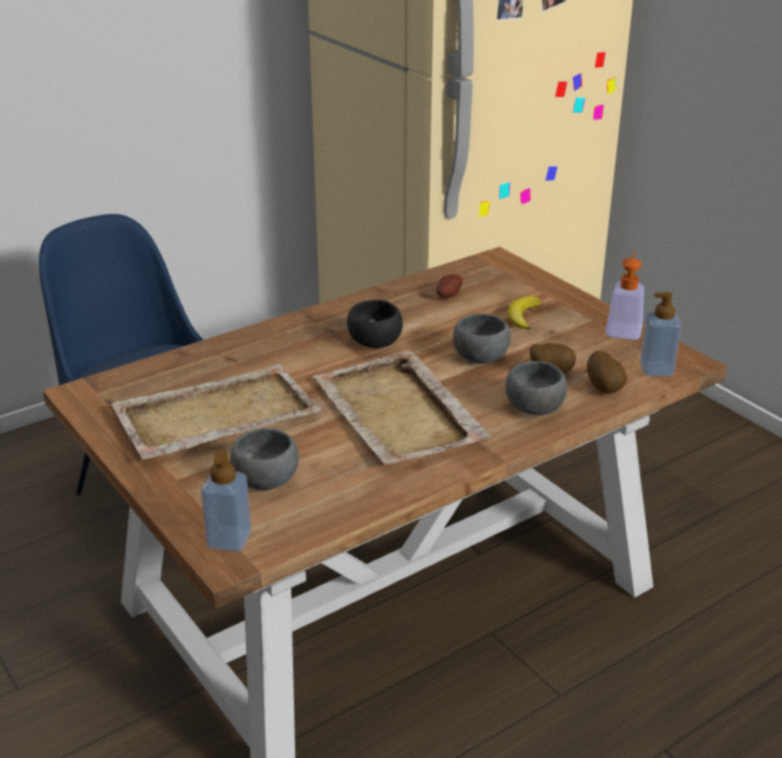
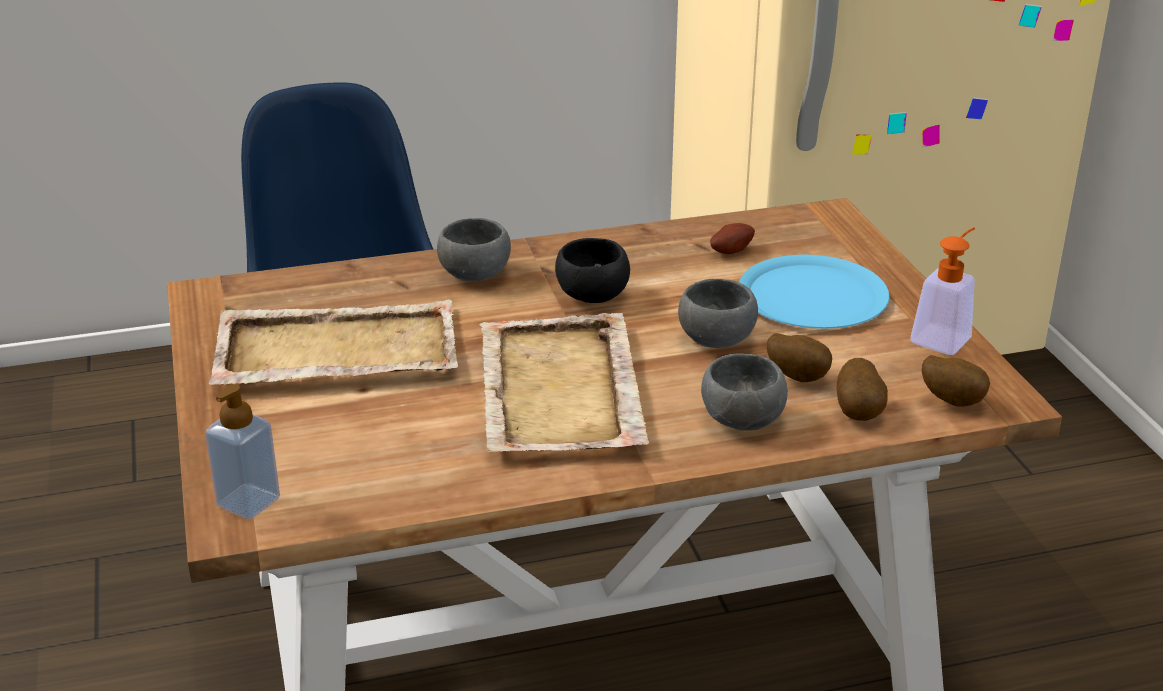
camera: 20 degrees right, 0 degrees up
grey bowl [230,428,299,490] -> grey bowl moved to [437,218,511,282]
banana [508,296,541,330] -> blue plate [739,255,890,329]
soap dispenser [640,292,681,376] -> potato [922,355,990,407]

